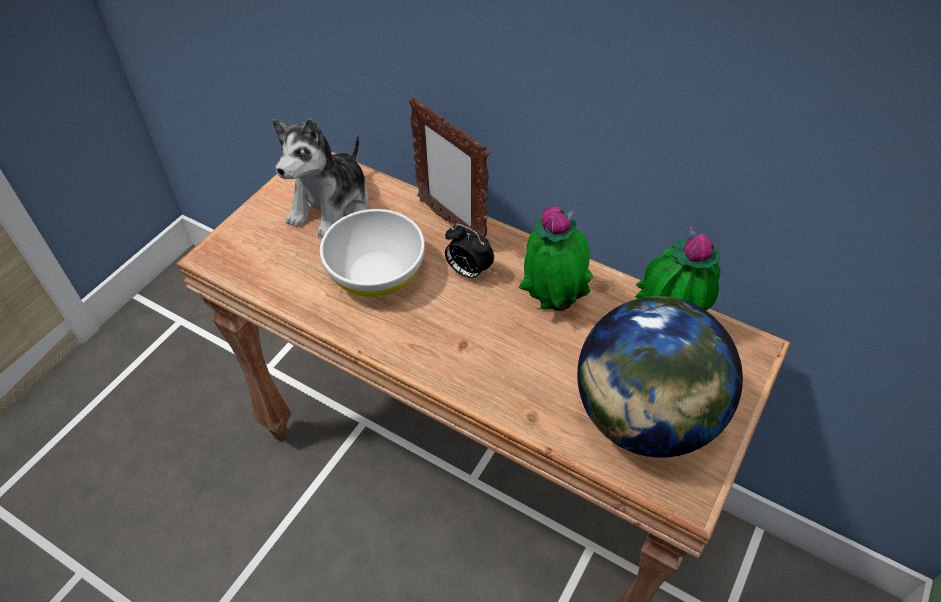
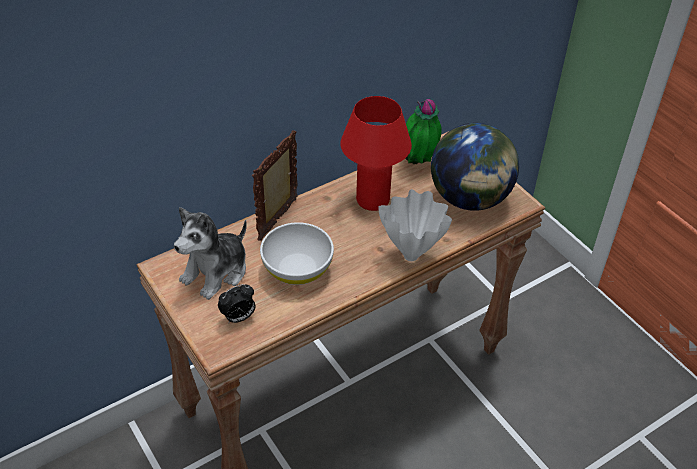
camera: 65 degrees left, 5 degrees down
plush toy [273,118,369,237] -> plush toy turned 75 degrees clockwise [174,207,247,300]
picture frame [409,97,489,237] -> picture frame turned 135 degrees clockwise [252,130,298,241]
alarm clock [445,224,494,280] -> alarm clock moved to [218,284,255,324]
potted plant [519,206,593,311] -> red table lamp [340,96,412,211]
none -> white vase [378,189,452,261]

